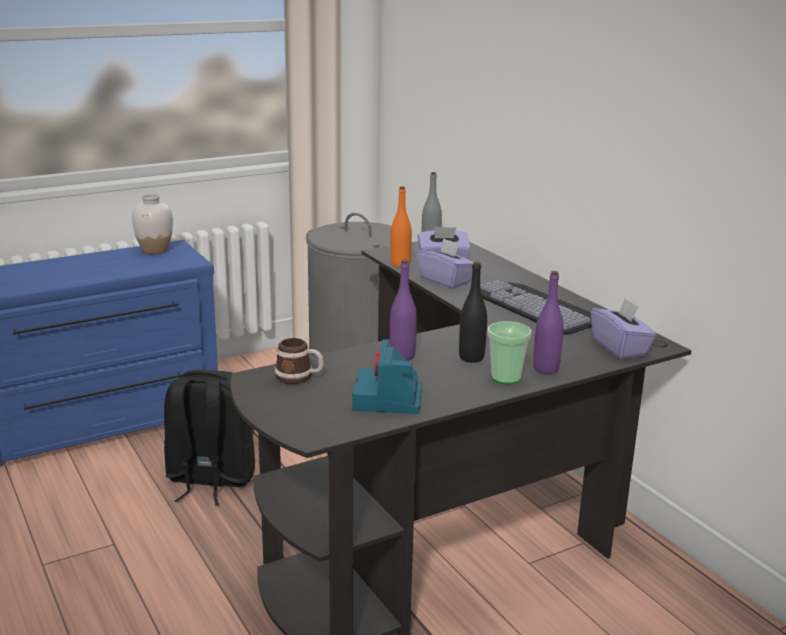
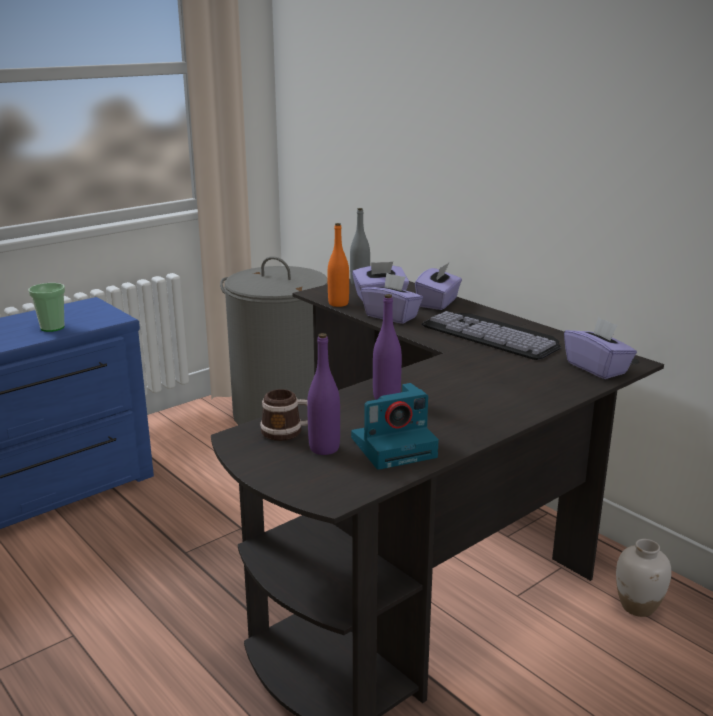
camera: 10 degrees left, 0 degrees up
white vase [132,194,173,254] -> white vase moved to [616,539,671,617]
black backpack [164,370,255,505] -> none
camera [352,339,423,414] -> camera turned 105 degrees counterclockwise [351,383,439,470]
black bottle [459,261,487,363] -> none
cup [487,321,532,384] -> cup moved to [28,283,65,332]
purple bottle [533,271,564,374] -> purple bottle moved to [307,333,340,455]
none -> purple tissue box [415,262,462,310]

